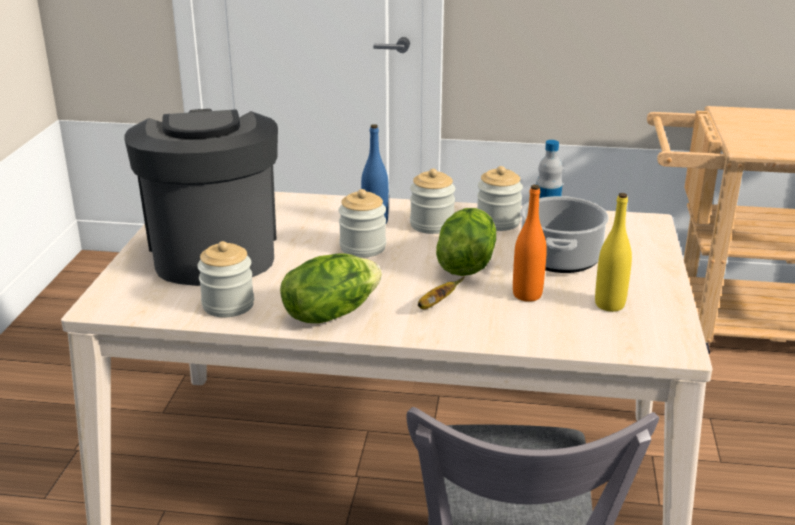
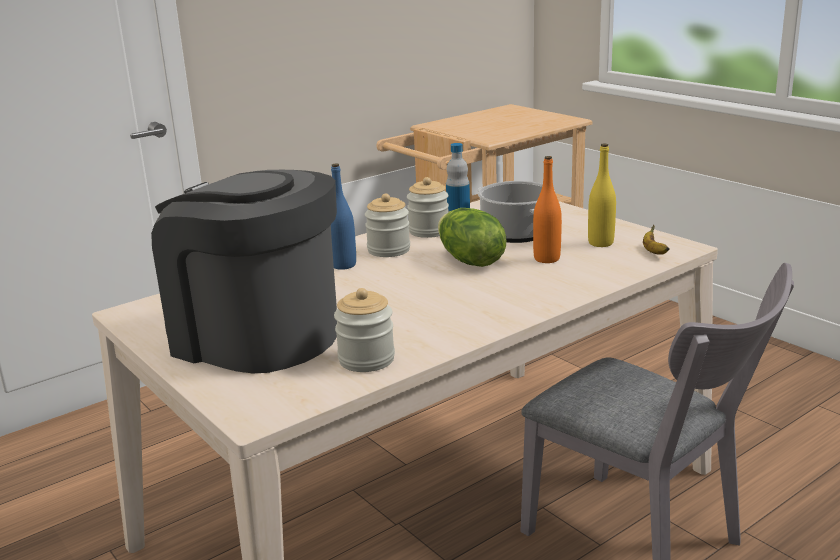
camera: 45 degrees left, 5 degrees down
lettuce [280,253,382,323] -> none
jar [338,189,386,257] -> none
banana [418,277,464,309] -> banana moved to [643,224,670,255]

